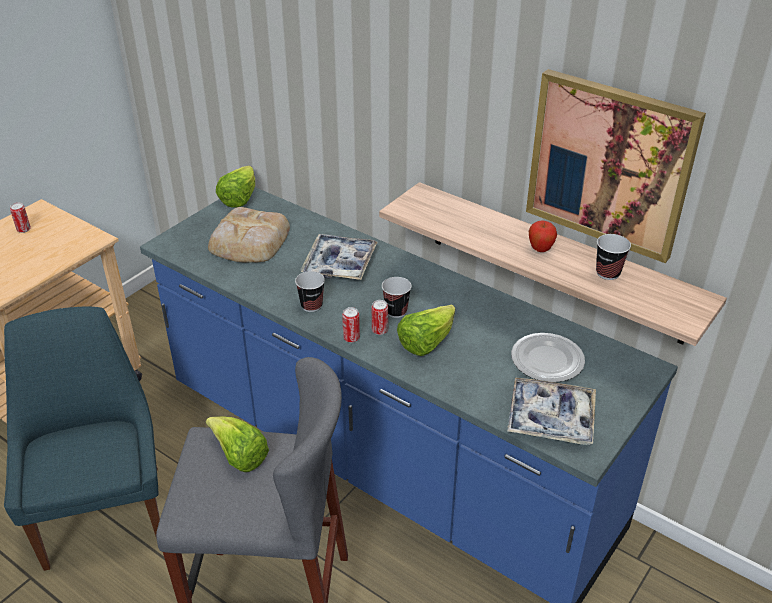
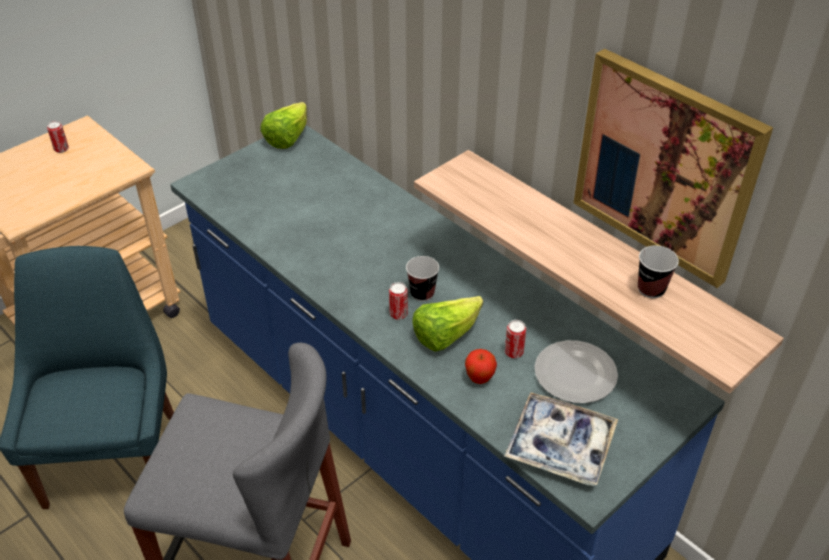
camera: 10 degrees right, 5 degrees up
lettuce [206,417,269,472] -> none
bread [208,207,290,263] -> none
cup [295,271,325,312] -> none
tray [300,234,378,280] -> none
can [342,307,360,343] -> can moved to [505,320,526,358]
apple [529,220,557,252] -> apple moved to [465,349,497,384]

